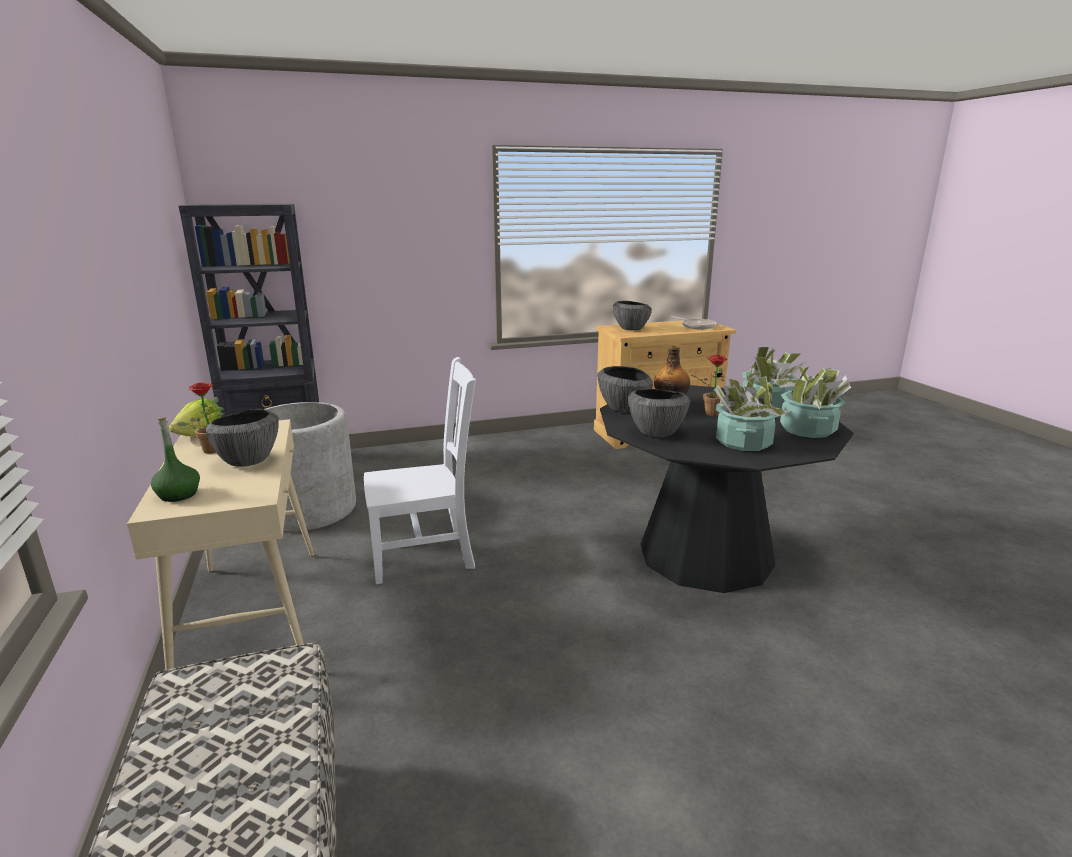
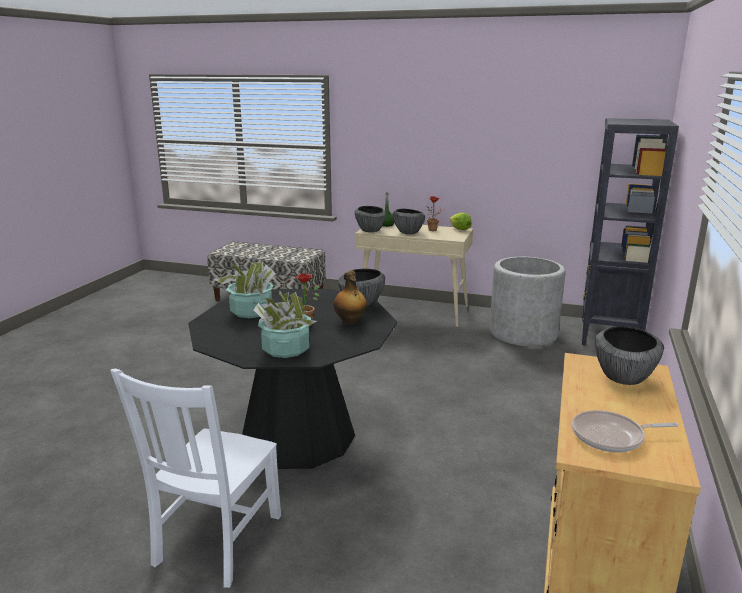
camera: 125 degrees right, 0 degrees up
white chair [364,357,476,584] -> white chair moved to [110,369,281,588]
bowl [628,389,691,437] -> bowl moved to [355,206,386,232]
potted plant [771,365,851,438] -> none

